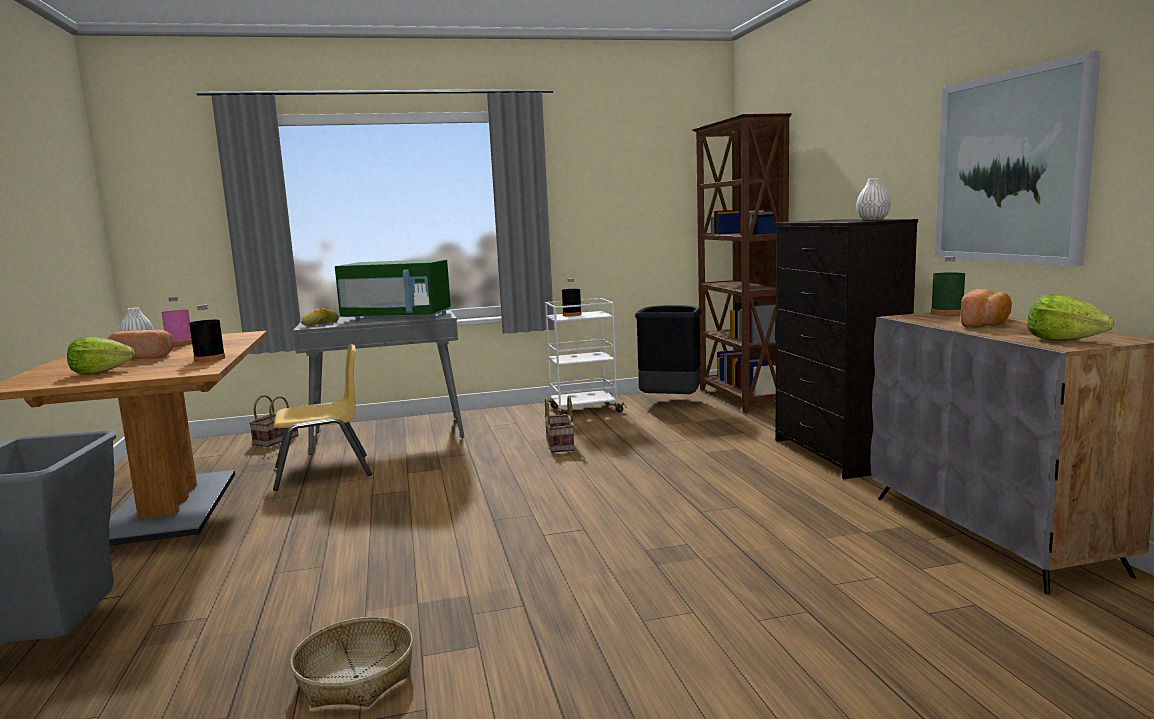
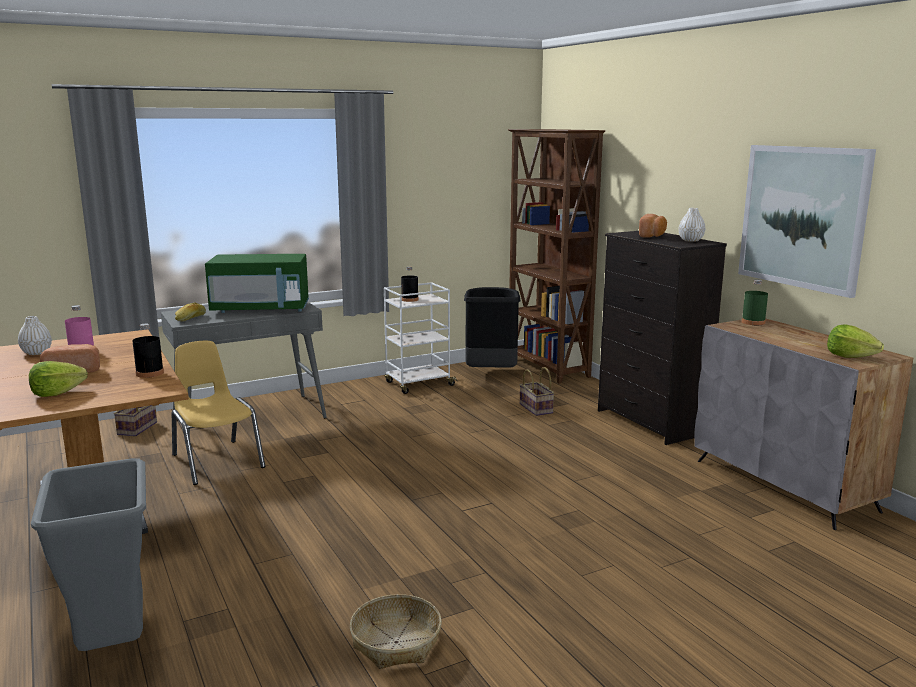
camera: 15 degrees left, 5 degrees up
yellow chair [273,344,372,491] -> yellow chair turned 90 degrees counterclockwise [172,341,265,485]
basket [545,395,574,453] -> basket moved to [519,367,554,416]
bread [961,289,1012,328] -> bread moved to [639,214,667,238]

